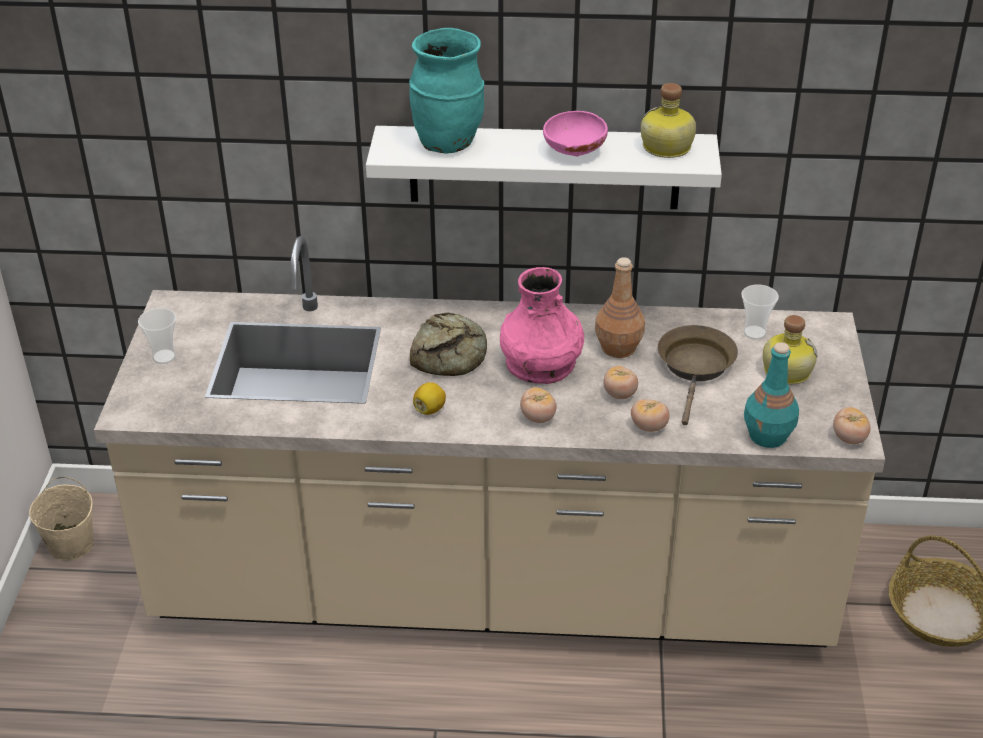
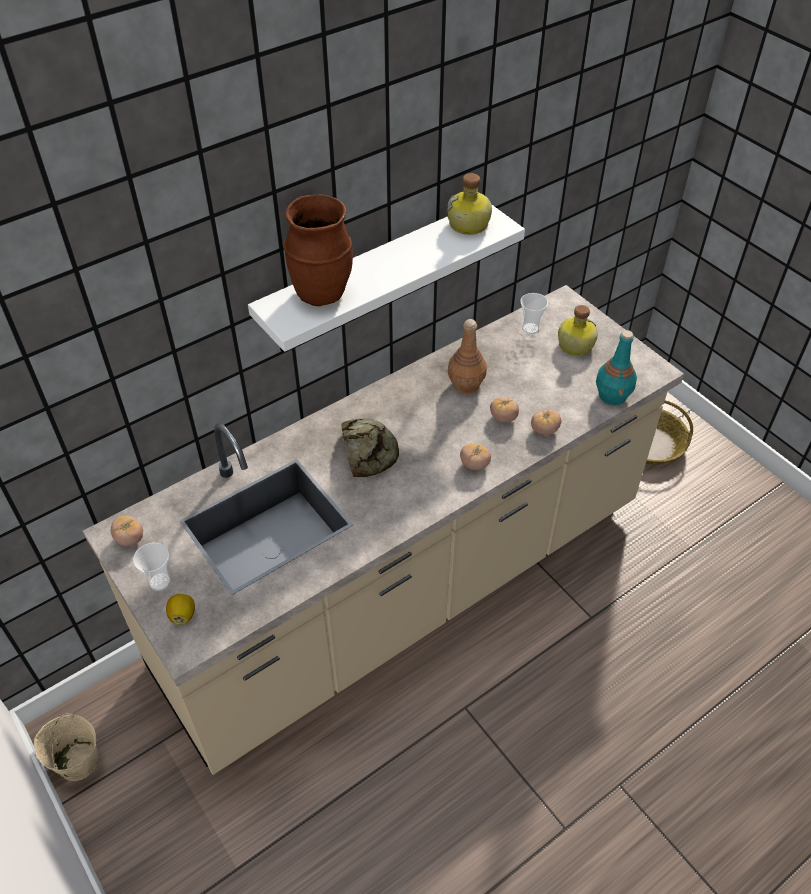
camera: 40 degrees left, 10 degrees up
turquoise vase [409,28,484,154] -> brown vase [283,194,353,306]
lemon [413,382,446,415] -> lemon moved to [166,594,195,625]
pink vase [500,267,584,384] -> none
pink bowl [543,111,608,156] -> none
brown frying pan [658,325,738,425] -> none
tomato [833,407,871,444] -> tomato moved to [111,516,143,546]

